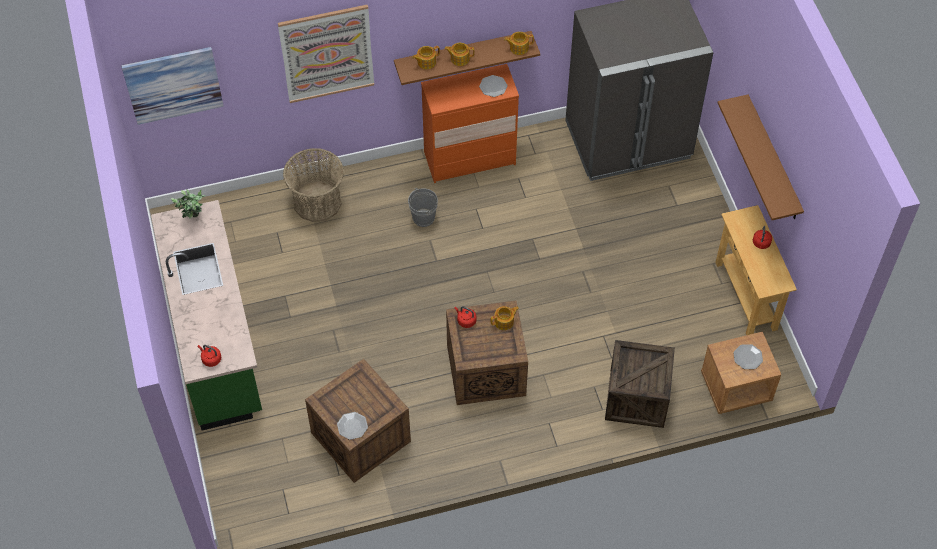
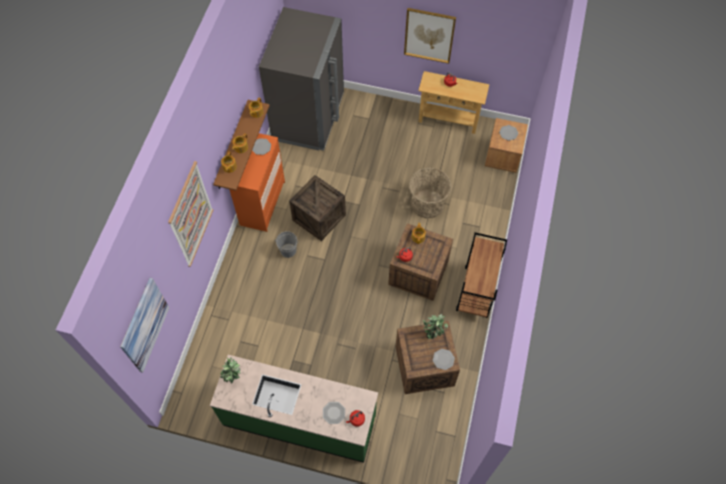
camera: 60 degrees left, 5 degrees up
basket [283,148,344,222] -> basket moved to [409,168,452,218]
crate [605,340,675,428] -> crate moved to [289,175,346,241]
brown shelf [718,94,804,220] -> picture [404,8,456,64]
none -> plate [323,402,345,424]
none -> potted plant [423,314,448,339]
none -> brown cart [456,232,507,318]

